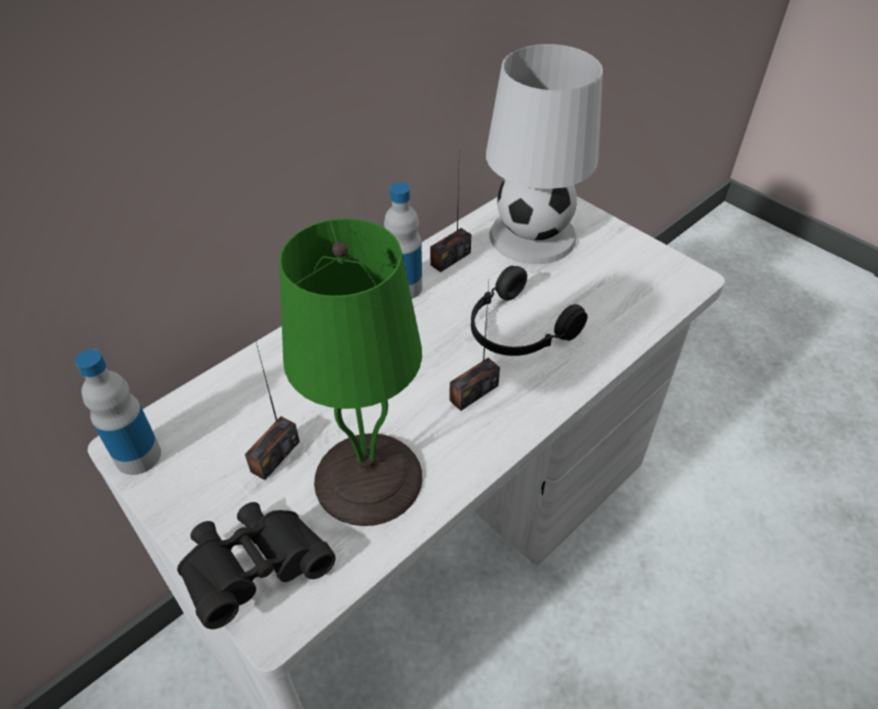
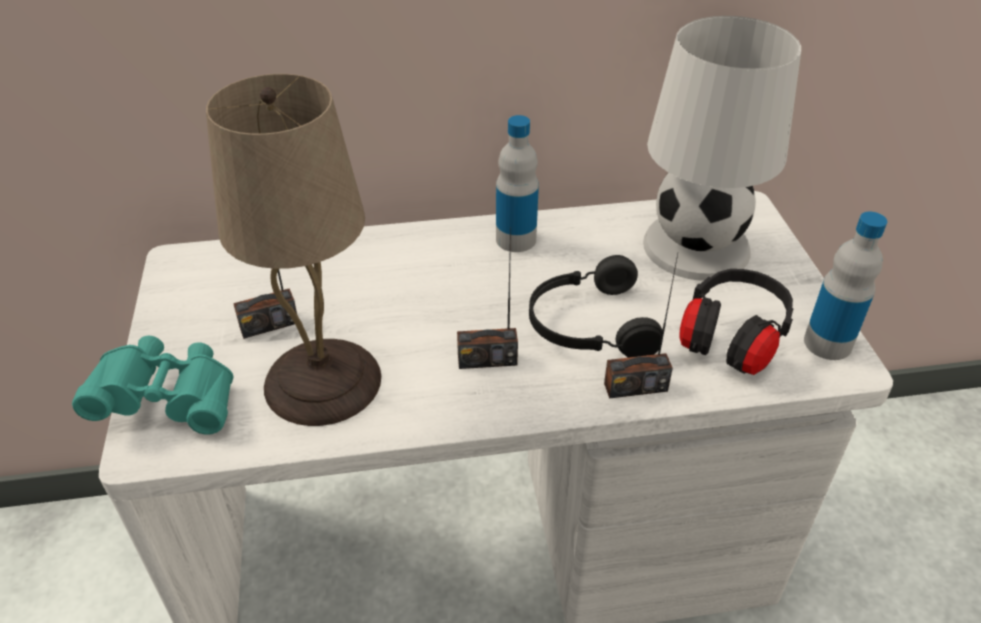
camera: 35 degrees right, 5 degrees down
bottle [75,349,161,475] -> bottle moved to [804,212,887,360]
black binoculars [177,502,335,629] -> turquoise binoculars [72,336,233,435]
green table lamp [279,218,423,526] -> beige table lamp [206,74,381,426]
radio [430,173,471,272] -> radio moved to [604,254,678,398]
none -> black headphones [679,269,794,375]

